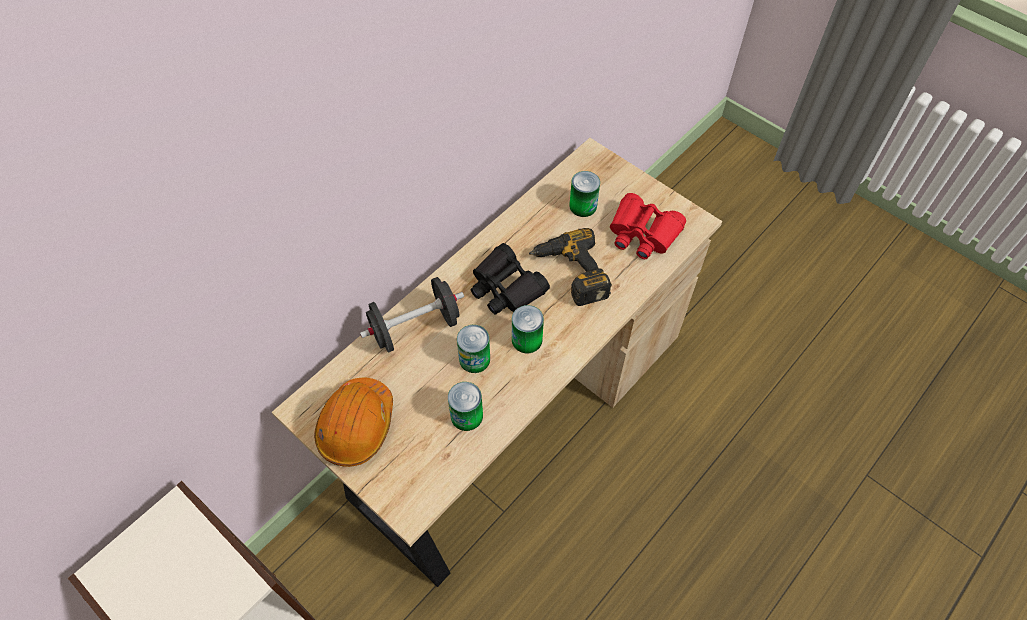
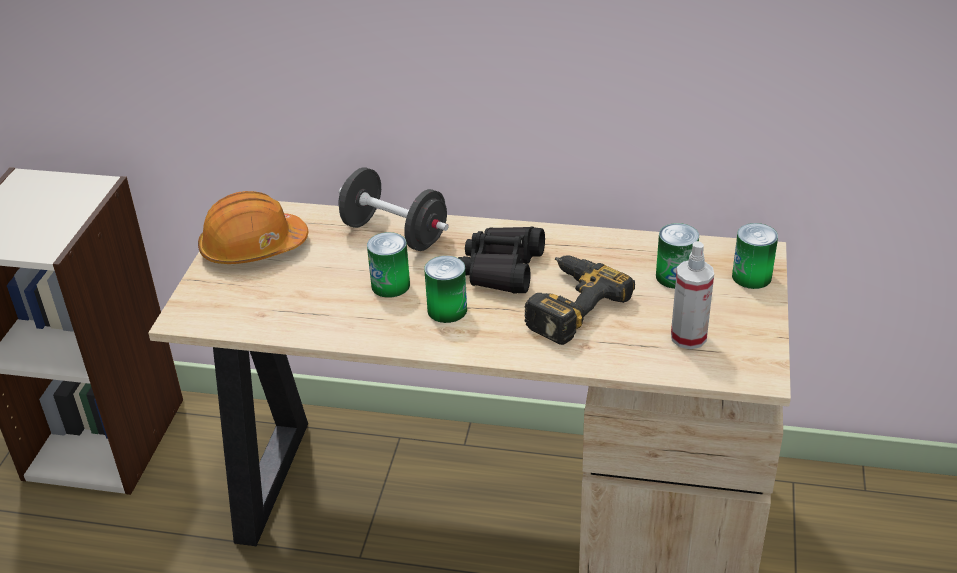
camera: 60 degrees right, 20 degrees down
can [448,382,483,431] -> can moved to [732,223,778,289]
red binoculars [610,193,686,259] -> spray bottle [671,241,714,349]

